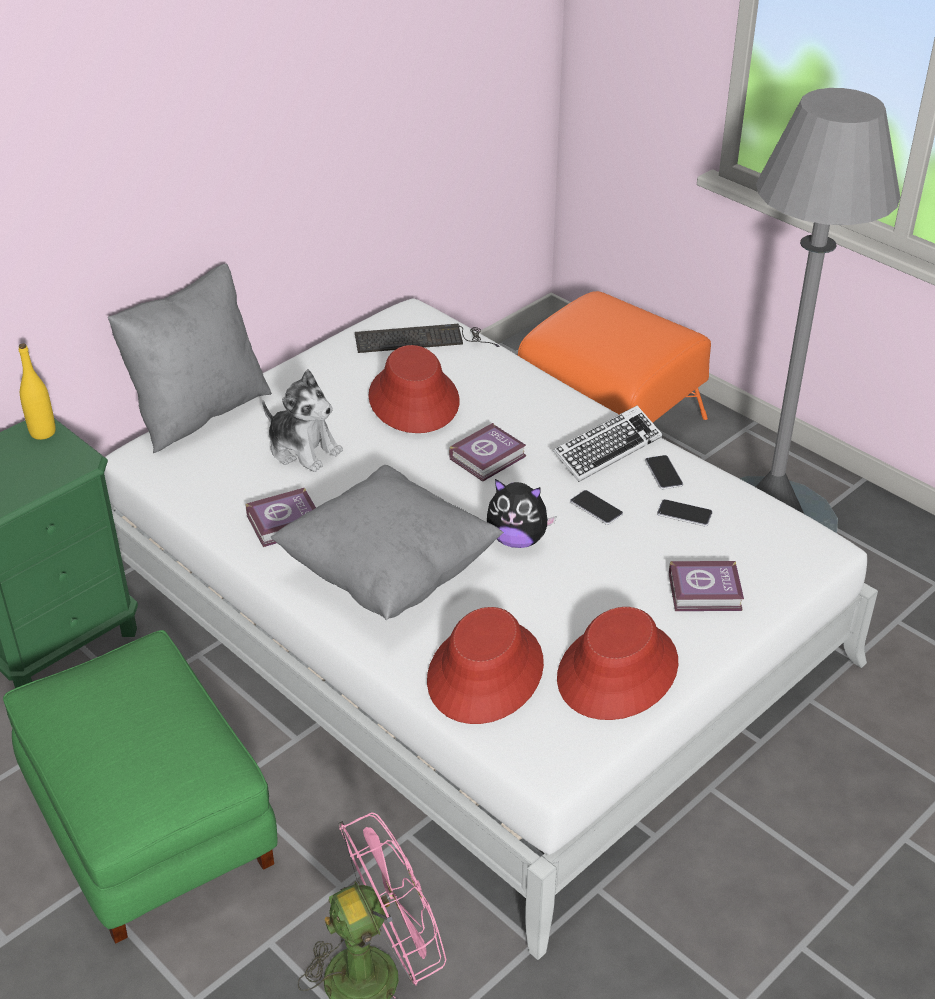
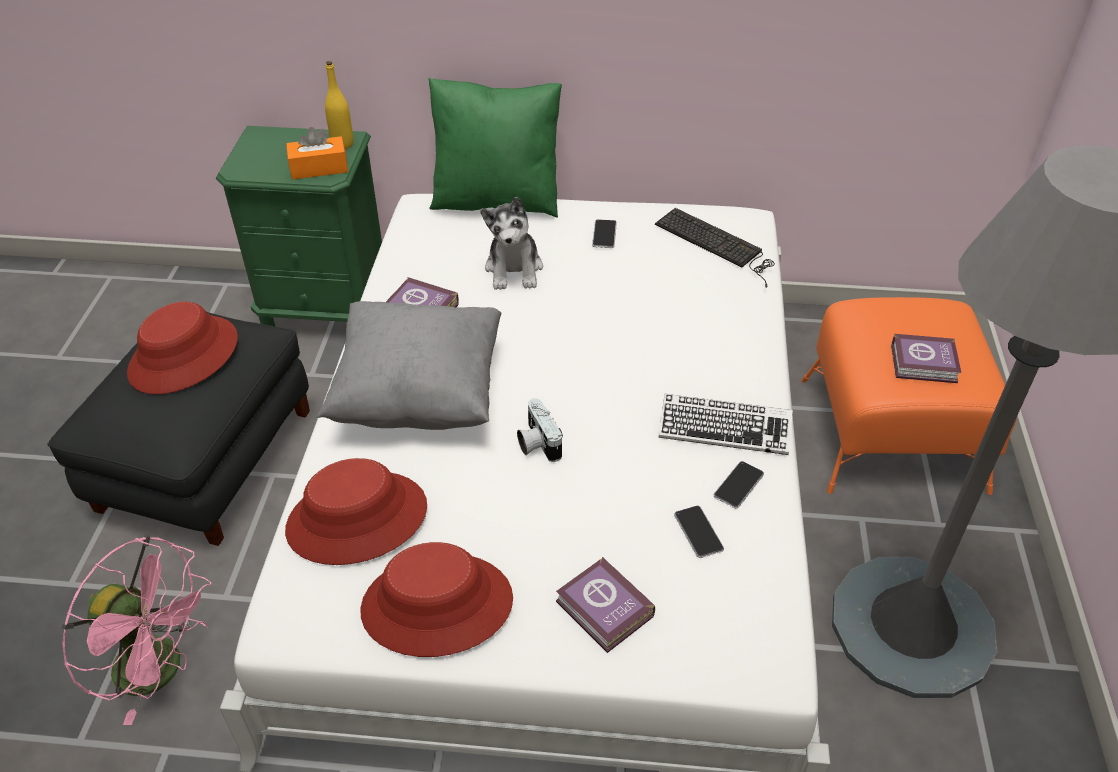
camera: 50 degrees right, 5 degrees up
green ottoman [3,630,278,943] -> black ottoman [48,312,310,546]
grey pillow [108,264,272,453] -> green pillow [428,78,562,217]
red hat [368,345,459,433] -> red hat moved to [127,302,238,394]
book [449,423,526,482] -> book moved to [891,334,961,383]
plush toy [487,479,556,548] -> camera [517,399,563,462]
phone [570,490,623,525] -> phone moved to [592,219,617,248]
none -> orange tissue box [286,127,348,179]

